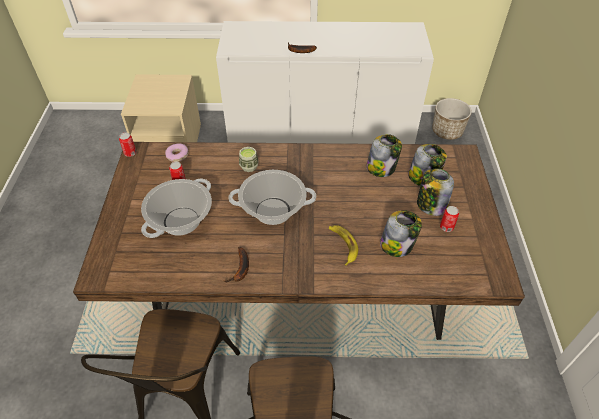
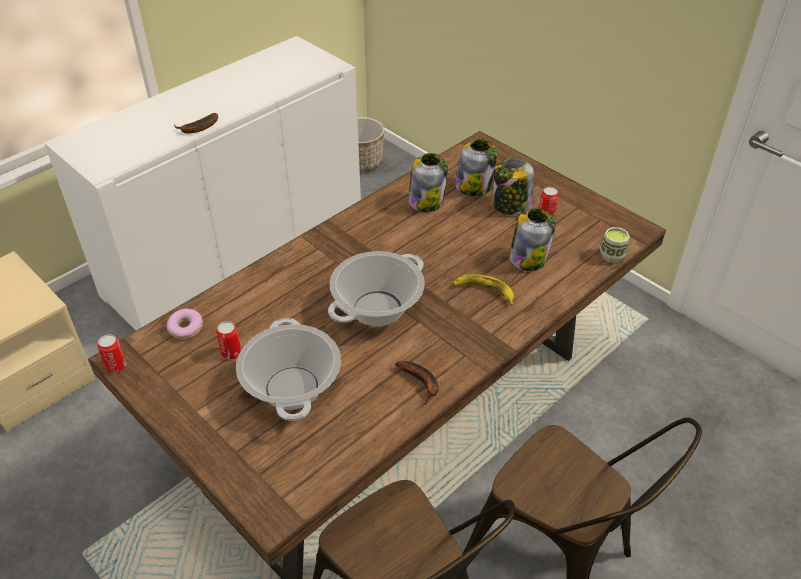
camera: 45 degrees left, 5 degrees down
cup [239,147,258,172] -> cup moved to [600,227,630,263]

